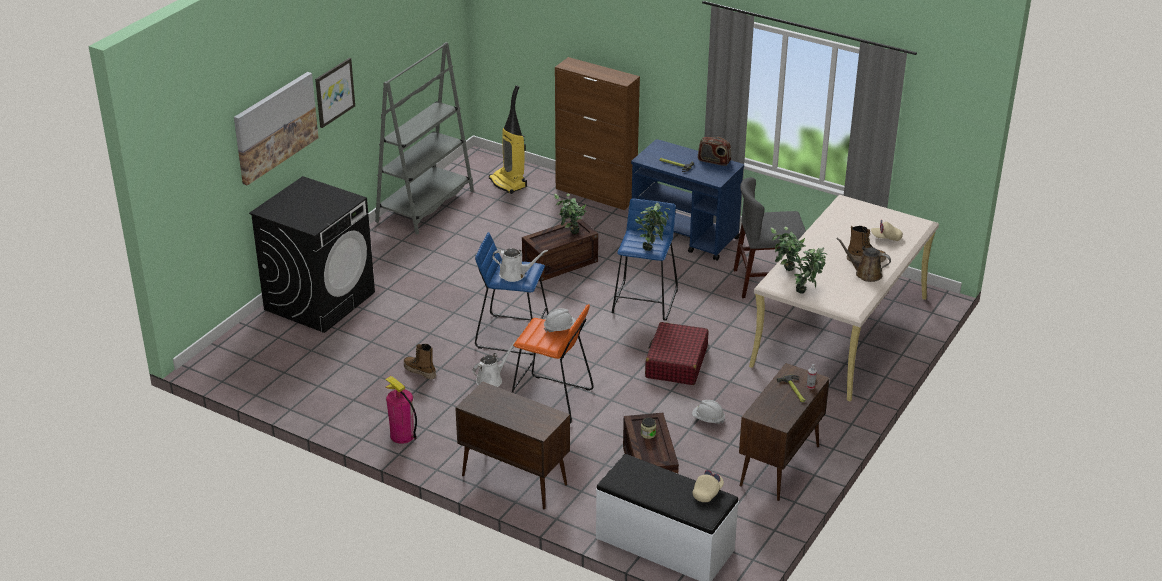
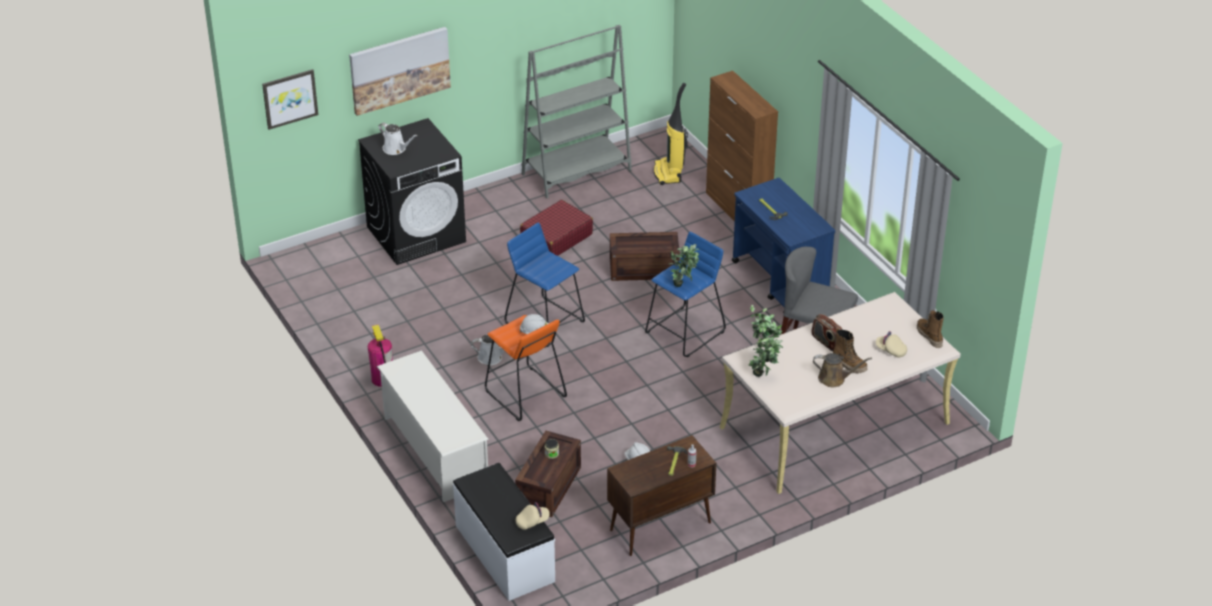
camera: 30 degrees right, 5 degrees up
picture [315,58,355,128] -> picture moved to [262,69,318,130]
boot [404,344,436,379] -> boot moved to [917,310,944,348]
brown cabinet [455,382,570,510] -> white shoe rack [377,350,489,502]
white watering can [492,248,548,282] -> white watering can moved to [378,122,418,155]
potted plant [554,193,587,234] -> none
red suitcase [645,322,708,385] -> red suitcase moved to [520,200,593,256]
radio [698,137,731,166] -> radio moved to [811,314,843,351]
brown watering can [836,238,891,282] -> brown watering can turned 135 degrees clockwise [813,353,872,387]

